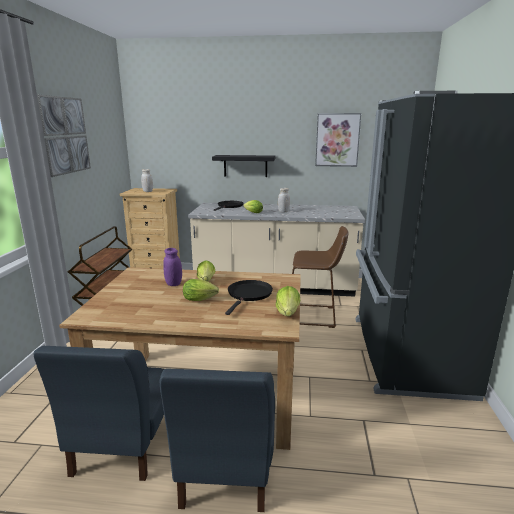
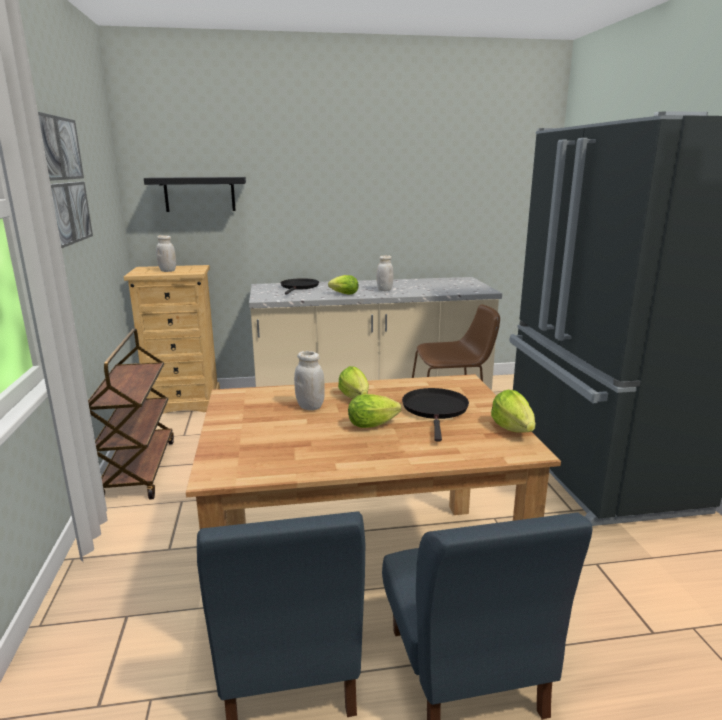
camera: 15 degrees left, 0 degrees up
purple jar [163,248,182,286] -> white jar [294,351,325,410]
black shelf [212,155,275,177] -> black shelf moved to [144,177,246,212]
picture [315,113,361,167] -> none

